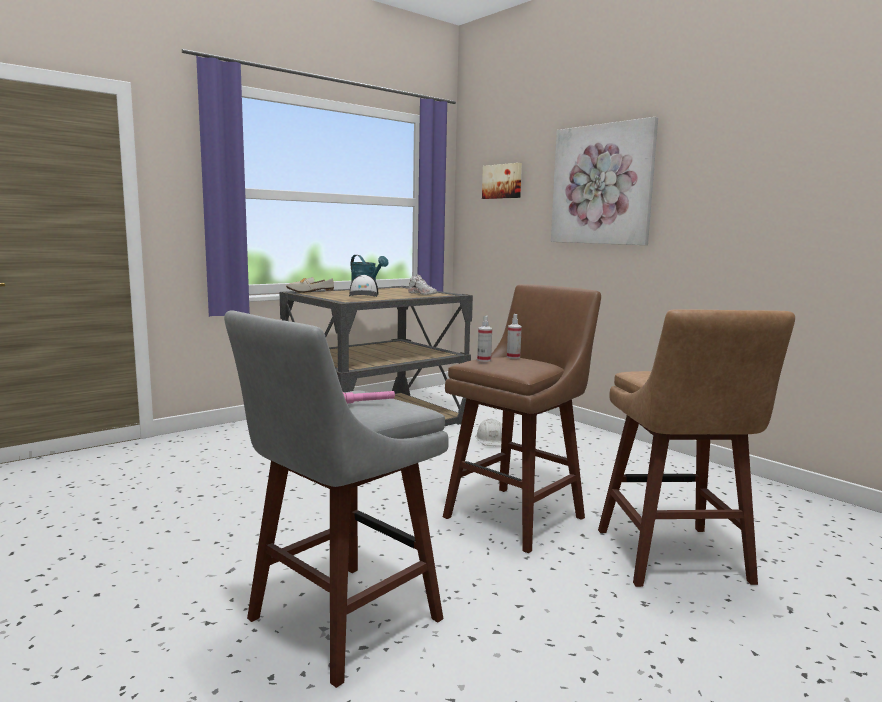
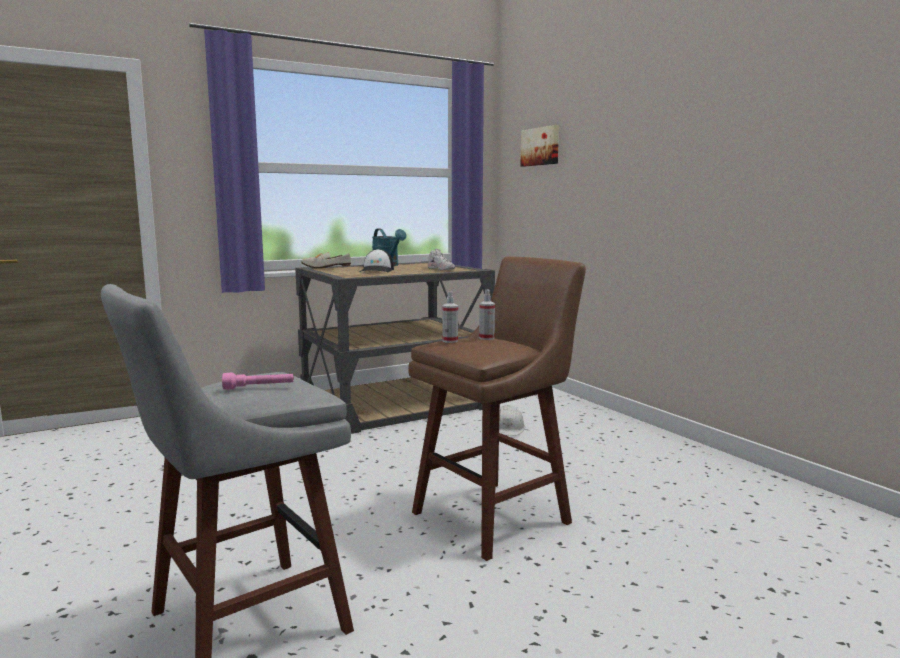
camera: 10 degrees right, 0 degrees up
picture [551,117,658,245] -> none
brown stool [598,309,795,587] -> none

